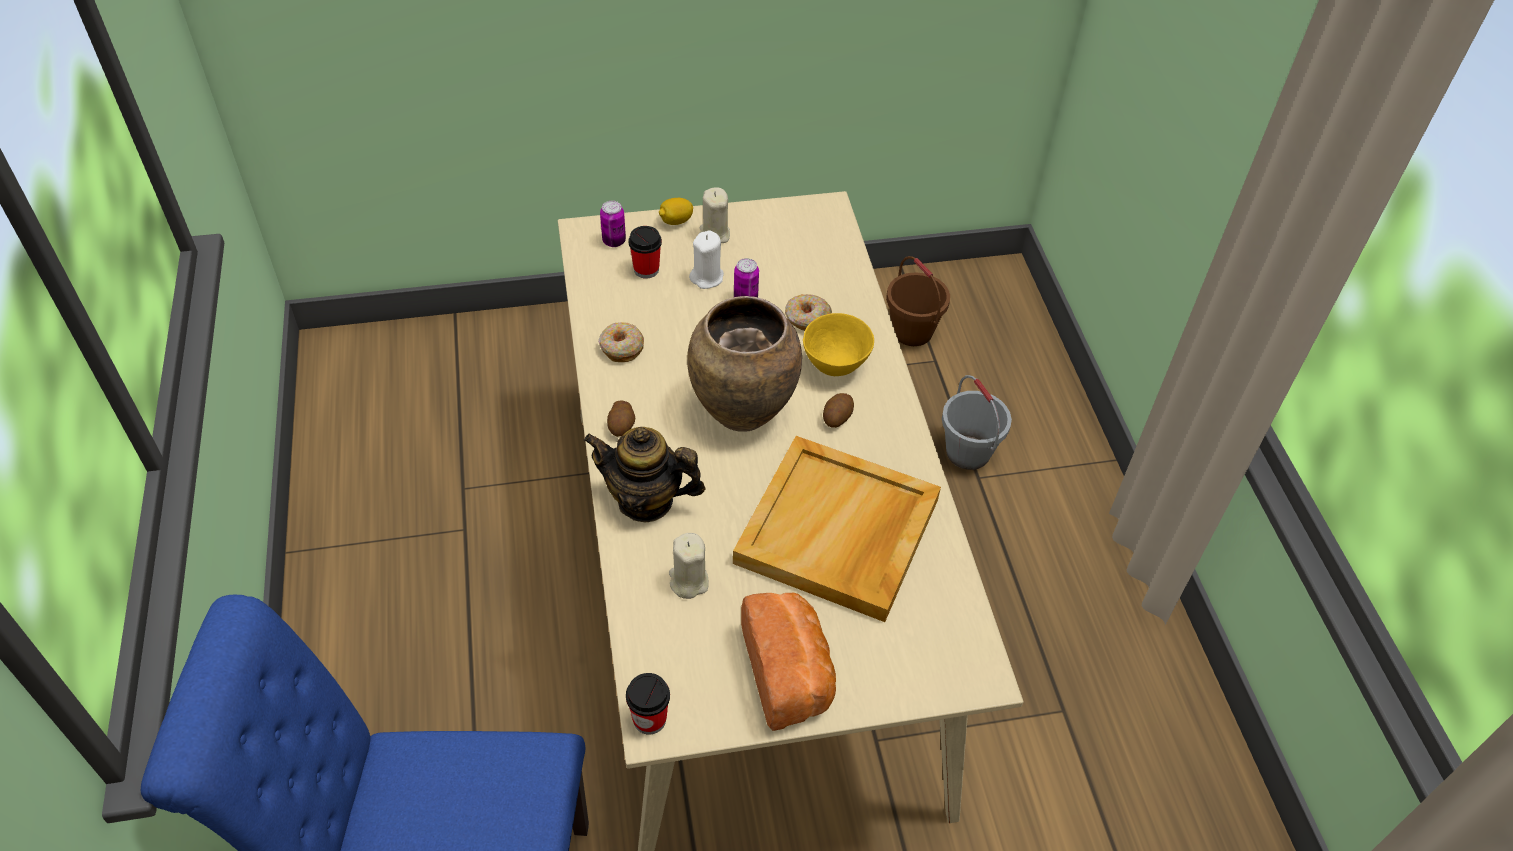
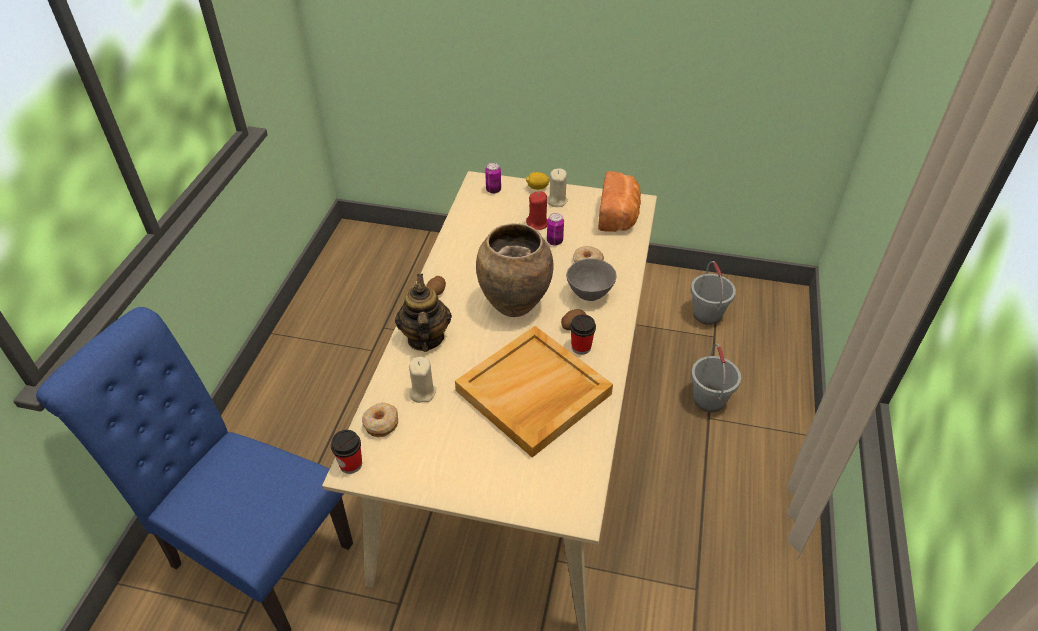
camera: 25 degrees right, 5 degrees down
teapot [584,427,705,522] -> teapot turned 45 degrees clockwise [395,274,452,352]
donut [598,322,644,362] -> donut moved to [362,402,398,437]
cup [628,226,662,279] -> cup moved to [570,314,596,355]
white candle [689,230,724,289] -> red candle [526,191,548,230]
bread [741,593,836,731] -> bread moved to [598,171,641,232]
yellow bowl [803,313,874,376] -> grey bowl [566,259,616,301]
brown bucket [886,256,950,346] -> grey bucket [690,261,736,325]

